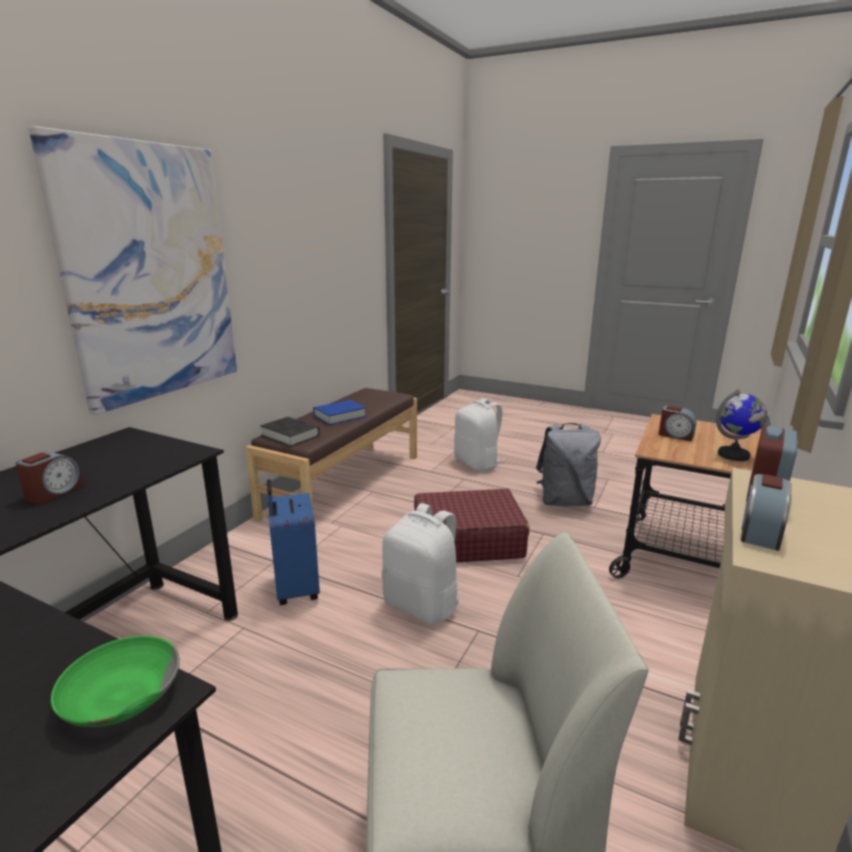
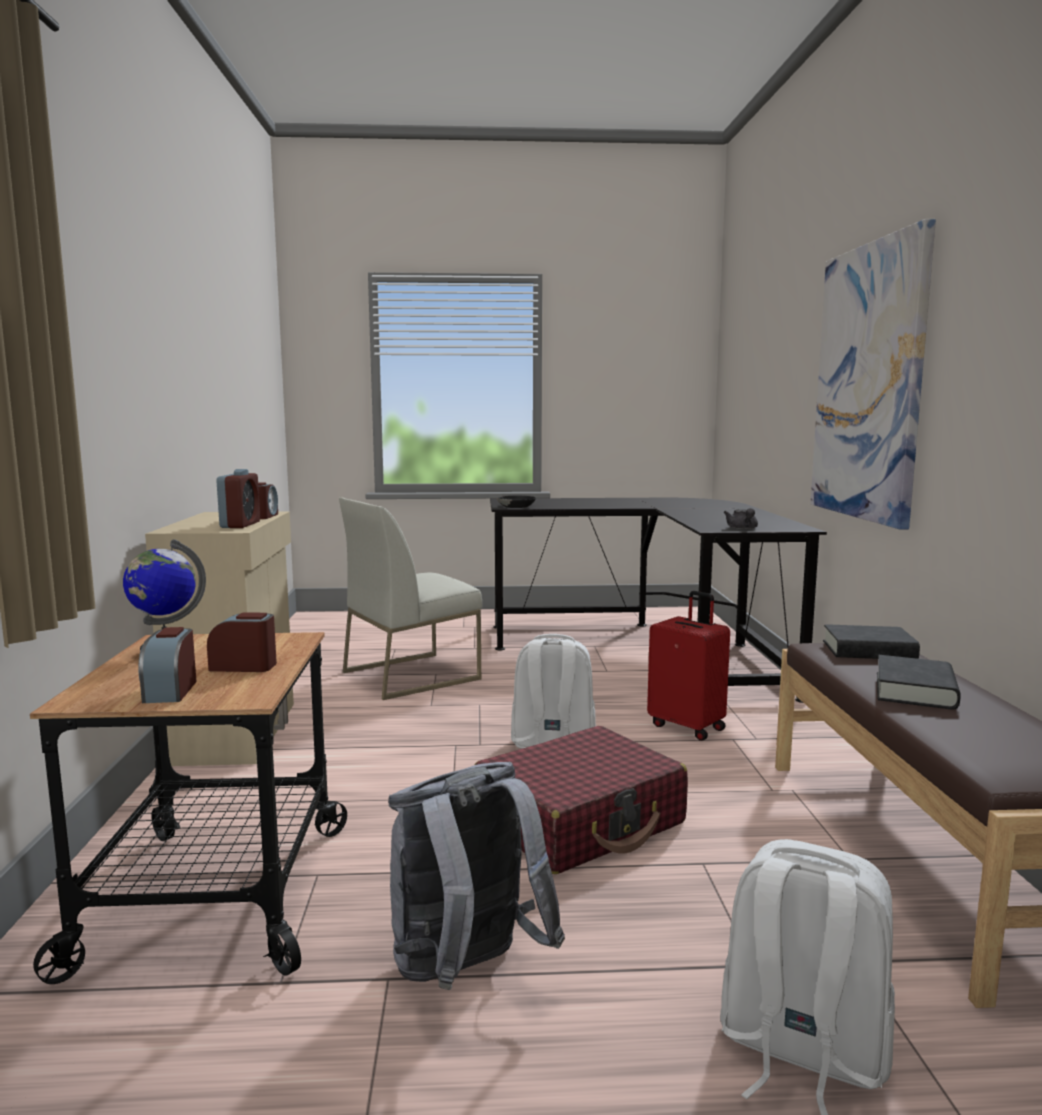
camera: 150 degrees right, 10 degrees down
alarm clock [15,452,84,504] -> alarm clock moved to [138,627,196,703]
green bowl [51,636,180,727] -> black bowl [497,496,536,508]
blue suitcase [267,479,320,605] -> red suitcase [647,591,730,741]
blue book [313,400,367,425] -> black book [877,655,961,710]
none -> grey teapot [724,508,758,529]

